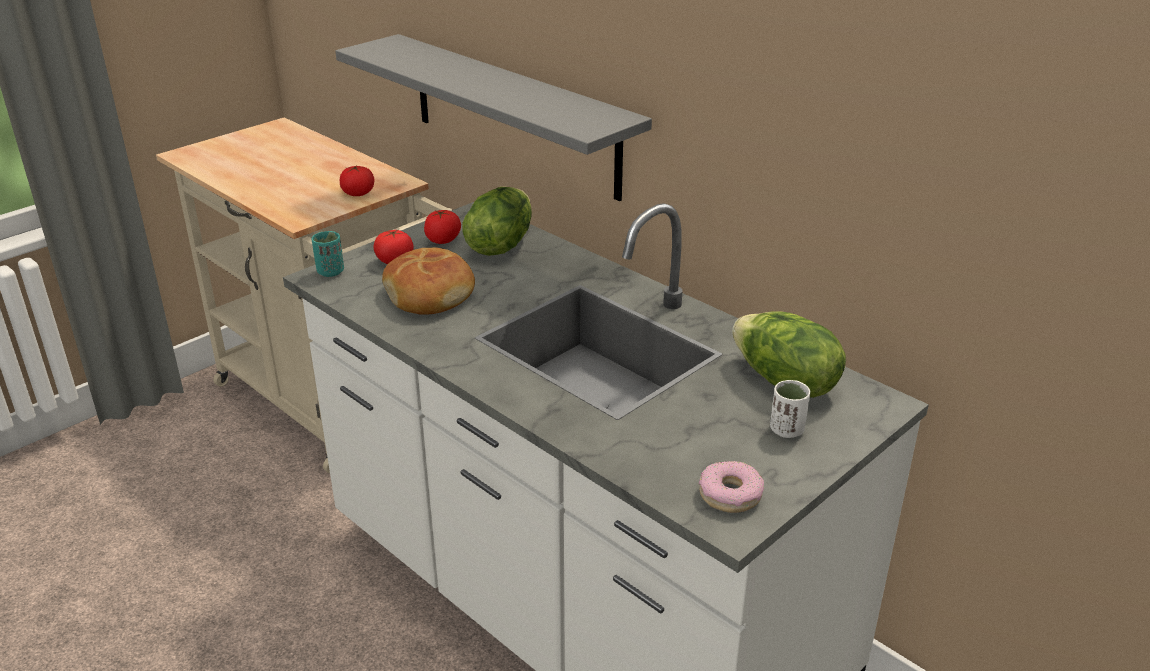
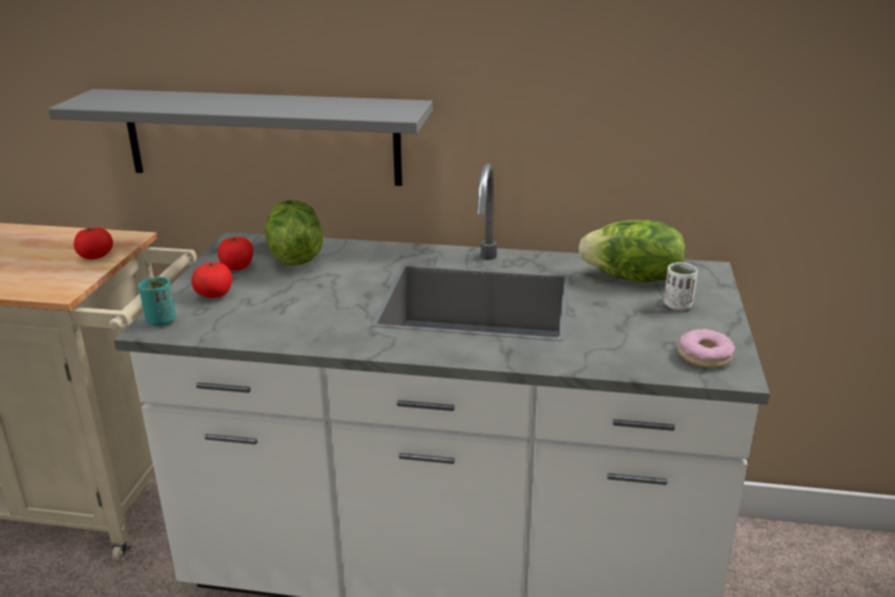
camera: 35 degrees left, 5 degrees down
bread [382,248,475,315] -> none

